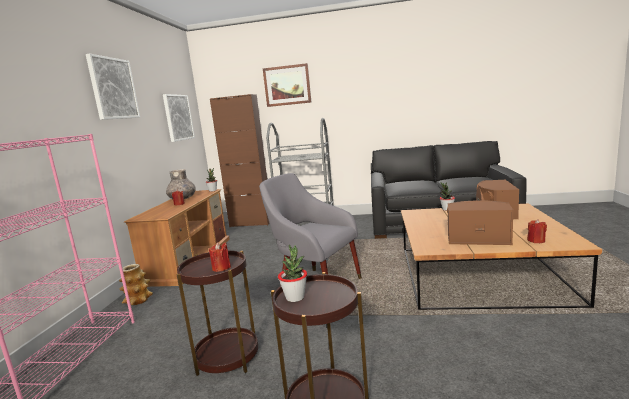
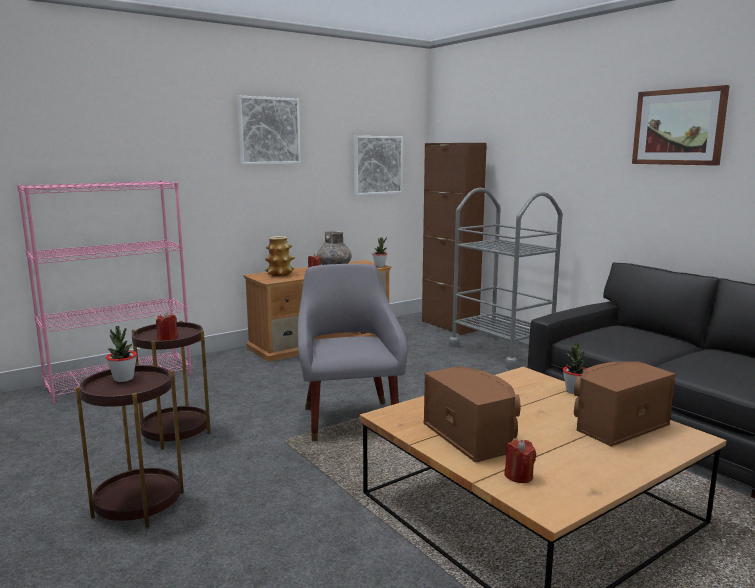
camera: 45 degrees right, 0 degrees up
vase [119,264,153,305] -> vase moved to [265,236,295,277]
picture [263,63,311,107] -> picture moved to [632,85,730,166]

